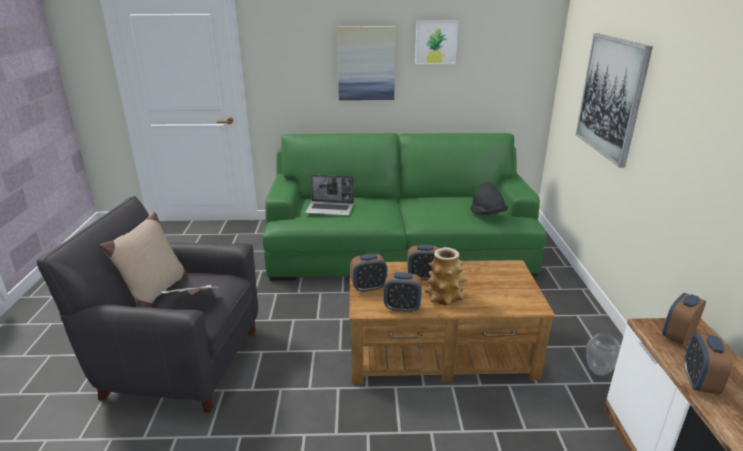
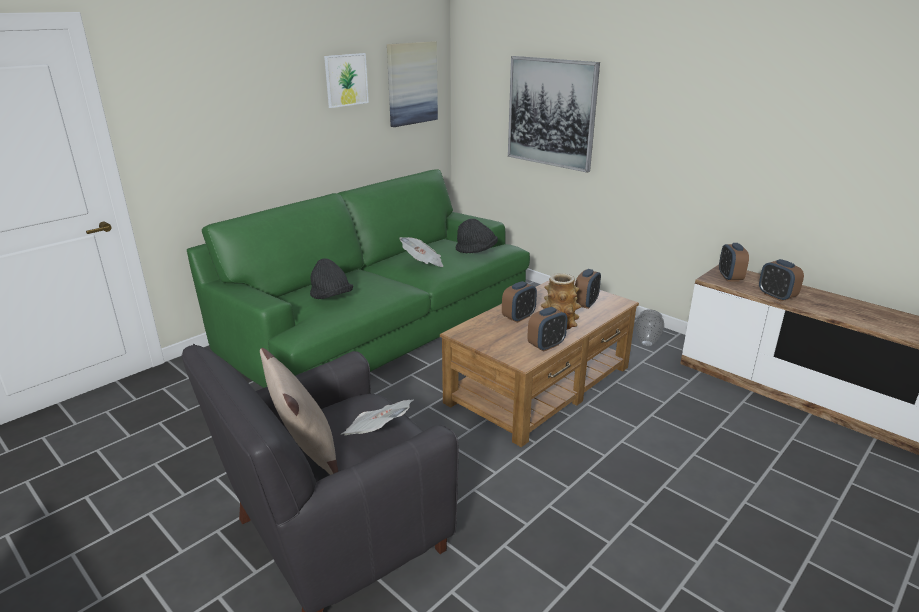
camera: 45 degrees left, 0 degrees up
laptop [305,174,354,216] -> black hat [310,258,353,299]
picture [337,26,396,100] -> picture moved to [387,41,438,127]
alarm clock [350,254,387,292] -> alarm clock moved to [575,269,601,309]
none -> newspaper [399,237,443,267]

